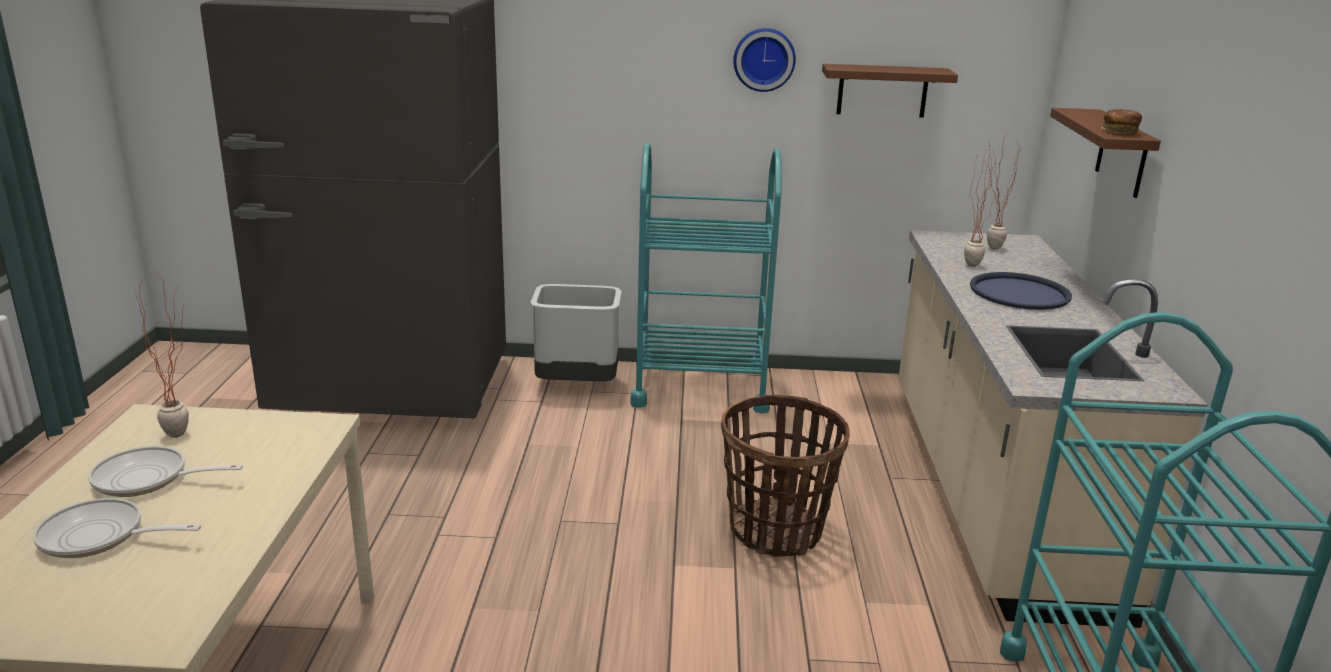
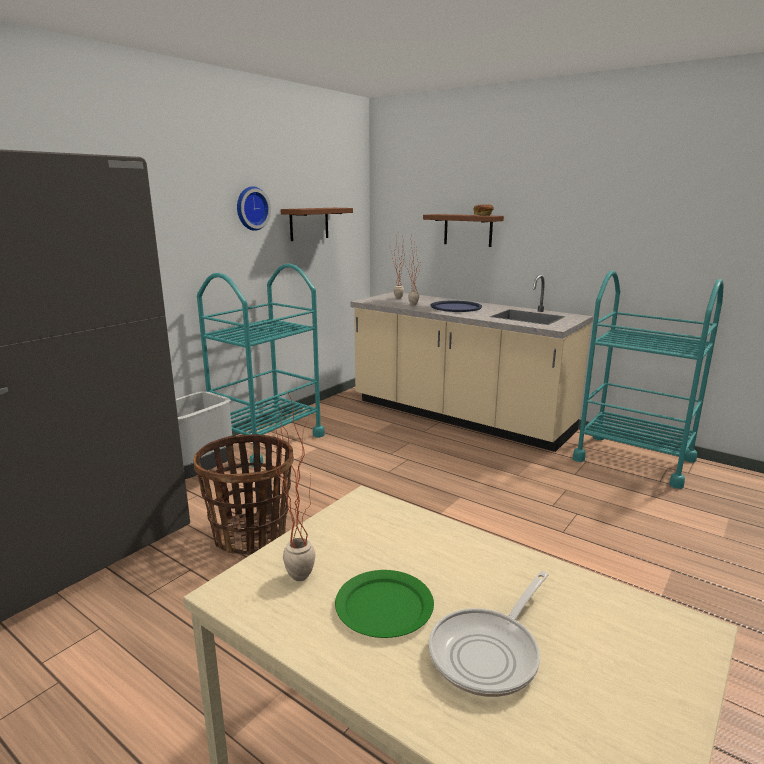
camera: 55 degrees left, 5 degrees down
frying pan [88,446,243,497] -> green plate [335,570,434,638]
basket [721,395,850,557] -> basket moved to [193,434,294,555]

